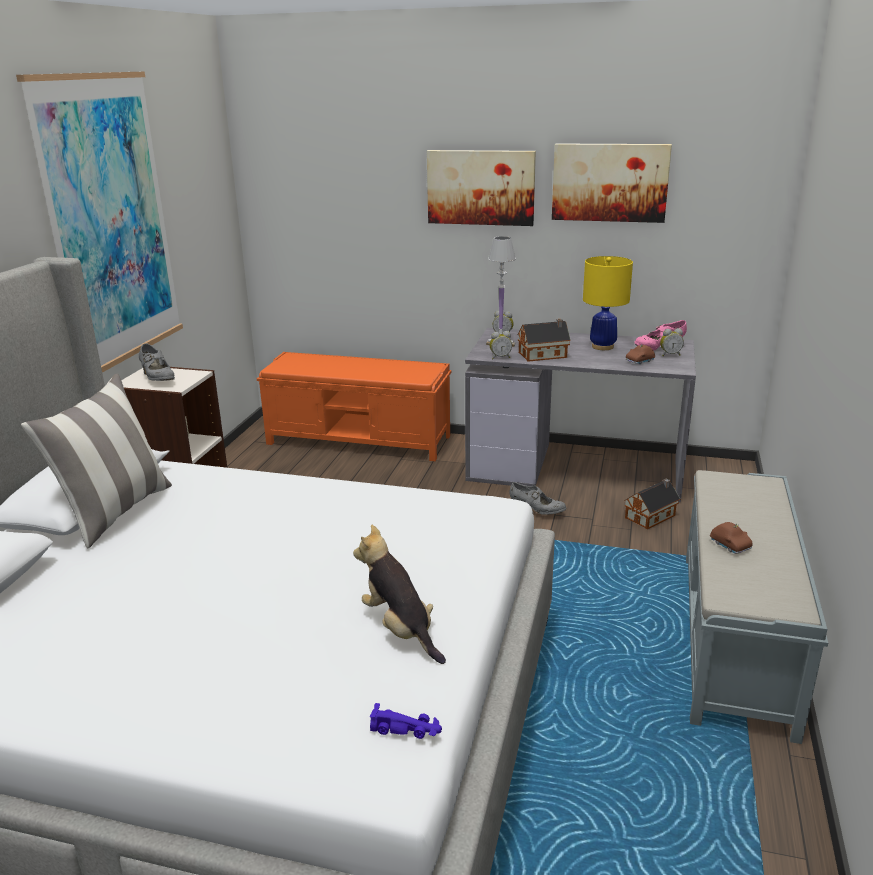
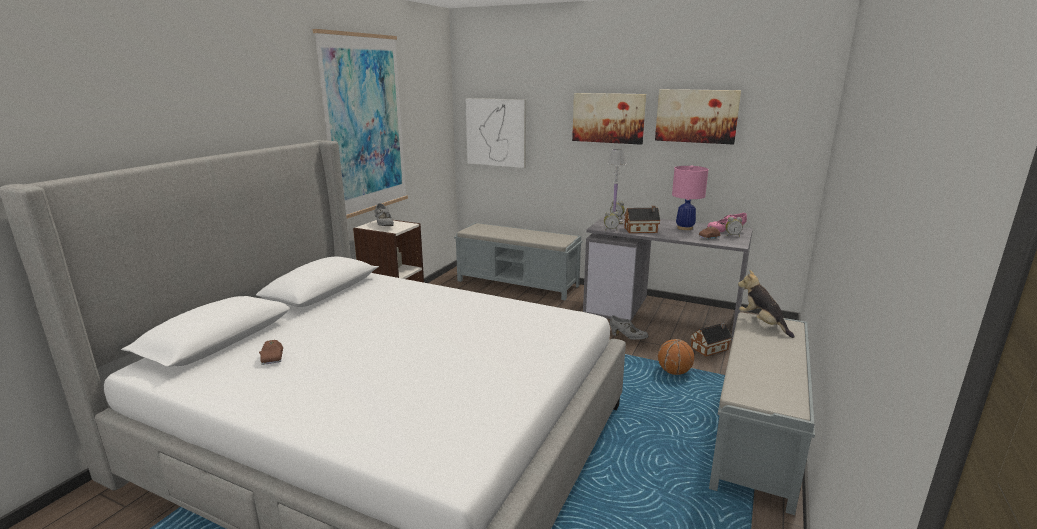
camera: 10 degrees right, 5 degrees down
pillow [21,373,172,549] -> none
orange bench [257,352,452,461] -> grey bench [454,223,582,300]
plush toy [353,525,446,664] -> plush toy moved to [738,270,795,338]
purple toy car [370,703,442,739] -> none
yellow table lamp [583,256,633,350] -> pink table lamp [672,165,709,230]
brown toy car [710,522,753,554] -> brown toy car moved to [259,340,283,365]
none -> picture [465,98,526,168]
none -> basketball [658,339,694,375]

